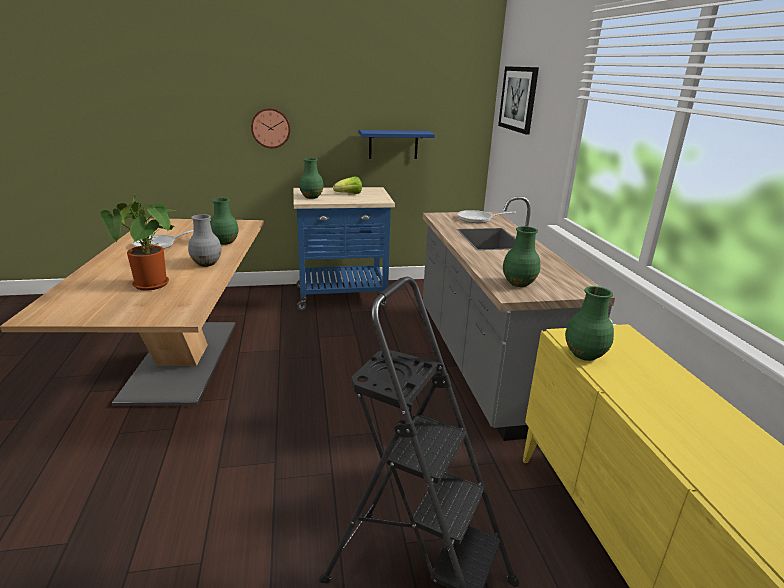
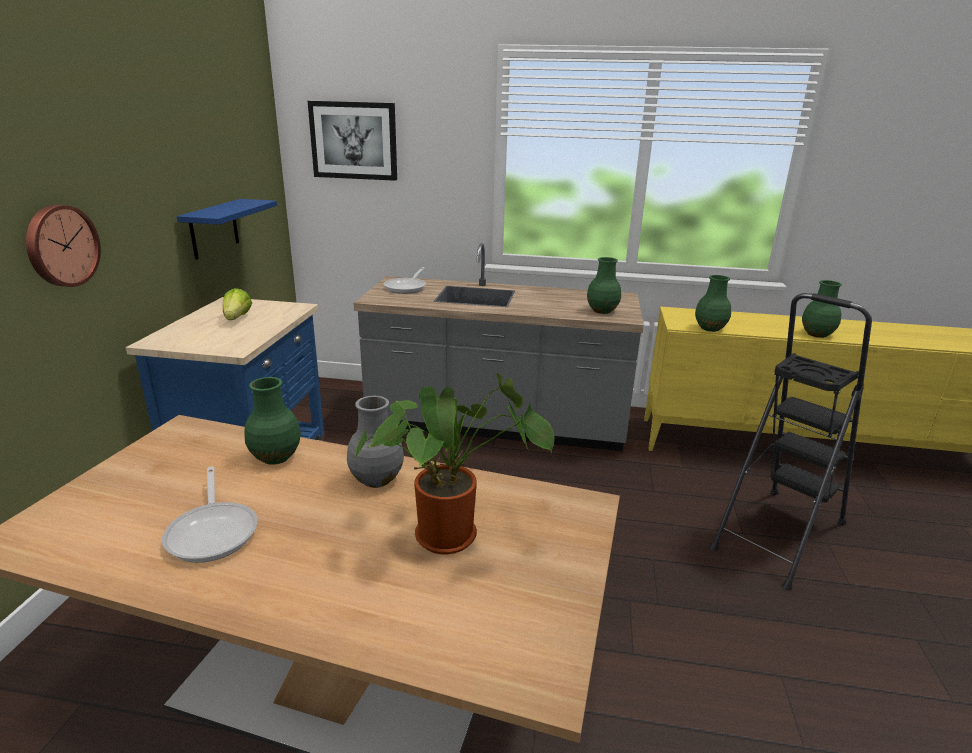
camera: 70 degrees left, 0 degrees up
green vase [299,158,324,199] -> green vase moved to [802,280,842,338]

